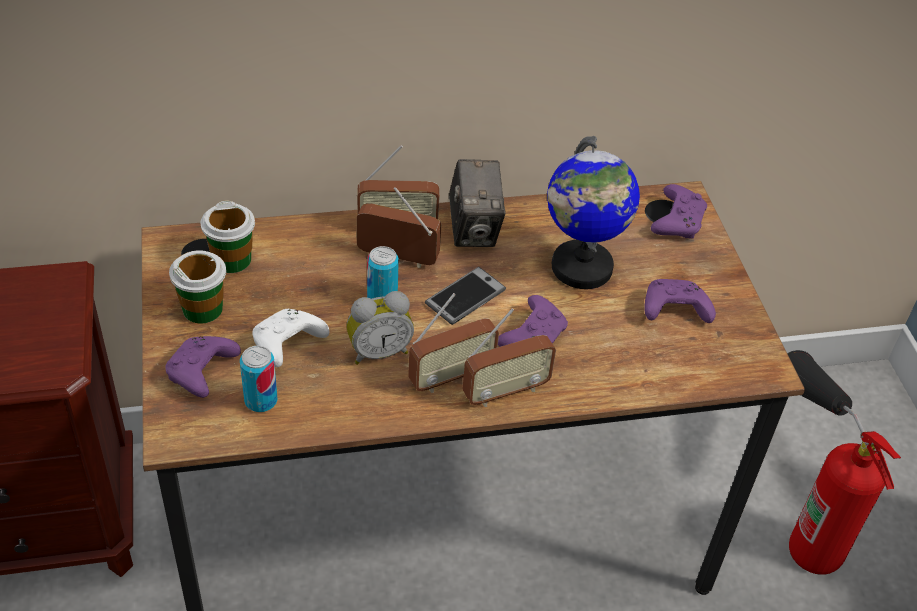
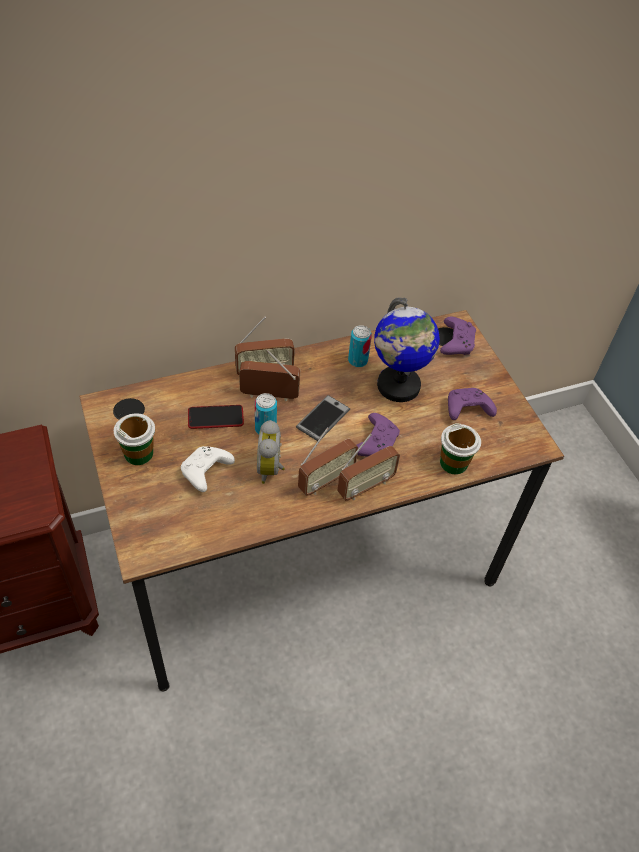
camera: 10 degrees left, 5 degrees up
purple game controller [165,336,241,398] -> none
cup [200,200,255,273] -> cup moved to [440,423,481,475]
can [240,346,278,412] -> can moved to [348,325,372,367]
alarm clock [347,291,414,365] -> alarm clock turned 120 degrees clockwise [257,420,285,484]
camera [449,159,506,247] -> none
fire extinguisher [787,350,901,575] -> none
none -> phone [188,405,244,429]

